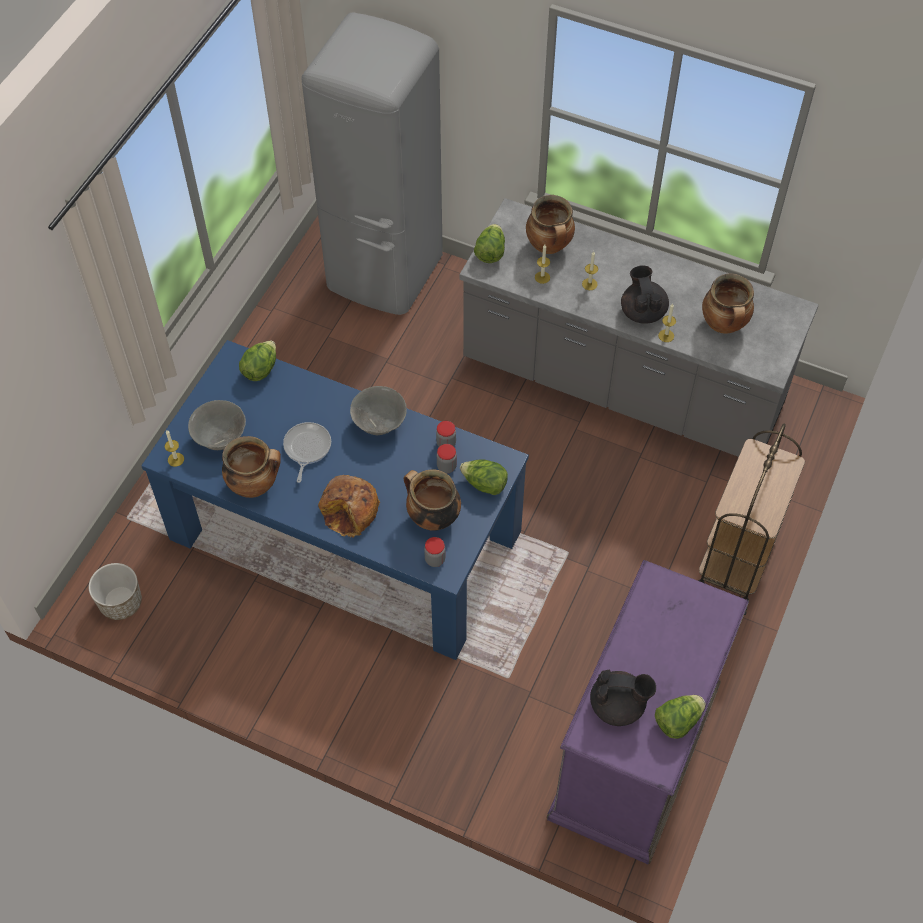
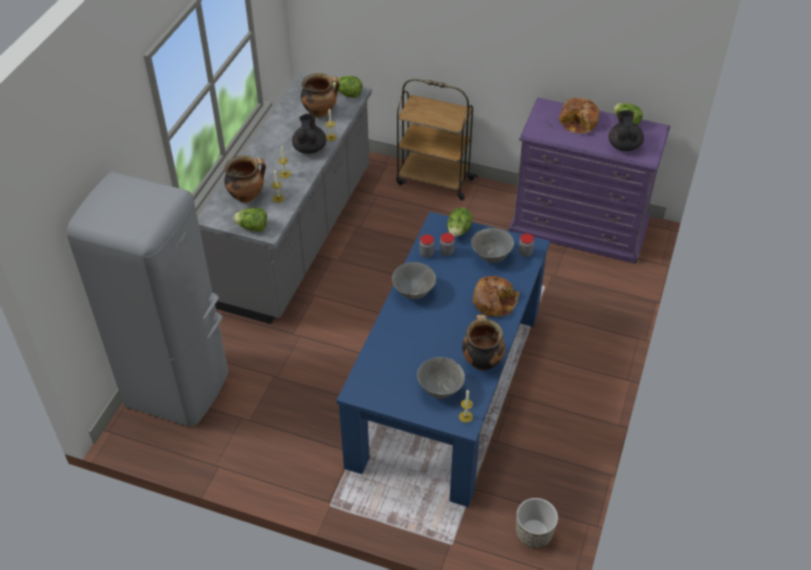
camera: 95 degrees left, 10 degrees down
lettuce [239,341,276,381] -> lettuce moved to [332,76,362,98]
frying pan [283,422,331,483] -> none
cooking pot [404,470,461,531] -> grey bowl [471,228,514,263]
black teapot [621,265,669,323] -> black teapot turned 105 degrees clockwise [292,113,326,154]
none -> bread [559,98,599,134]

